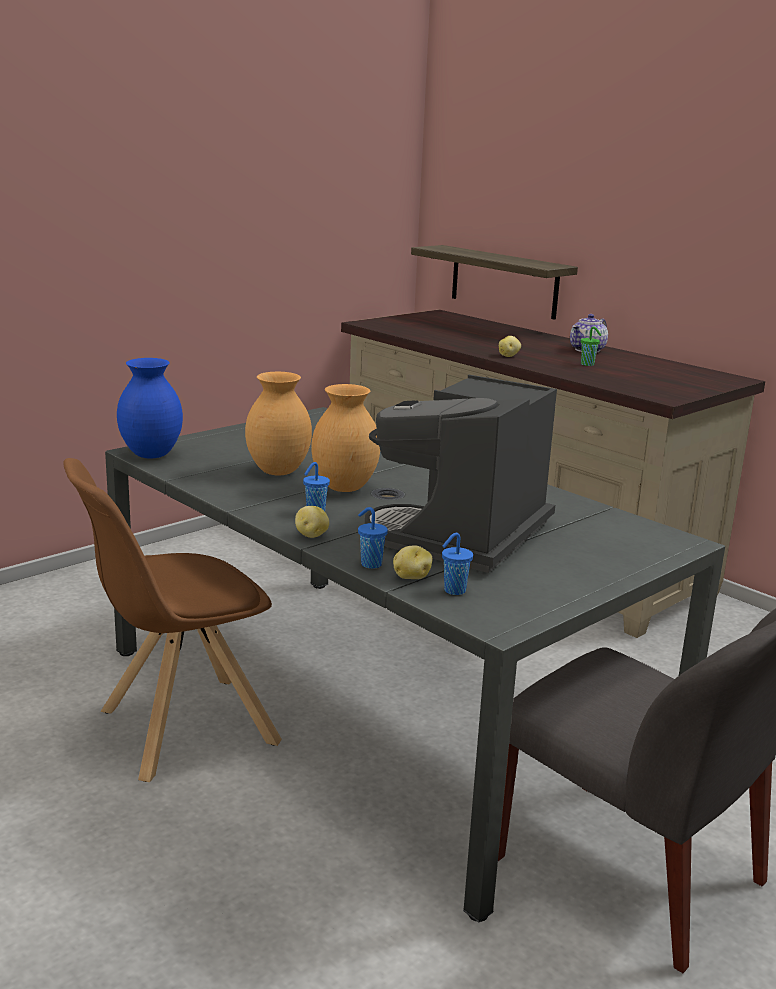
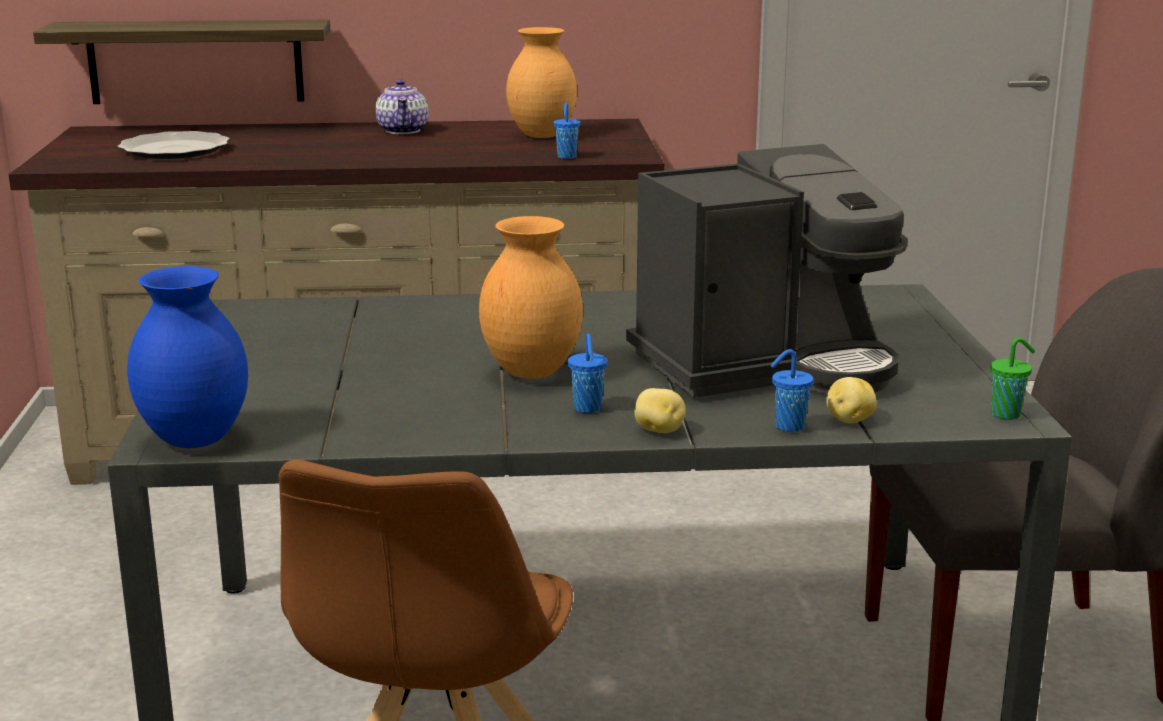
camera: 50 degrees left, 0 degrees up
brown vase [245,372,312,475] -> brown vase moved to [506,27,577,138]
coffee machine [365,375,557,573] -> coffee machine turned 90 degrees counterclockwise [626,144,908,398]
blue cup [442,533,473,595] -> blue cup moved to [553,102,580,159]
potato [499,336,521,357] -> none
green cup [581,327,601,366] -> green cup moved to [990,337,1035,420]
none -> plate [117,131,230,159]

